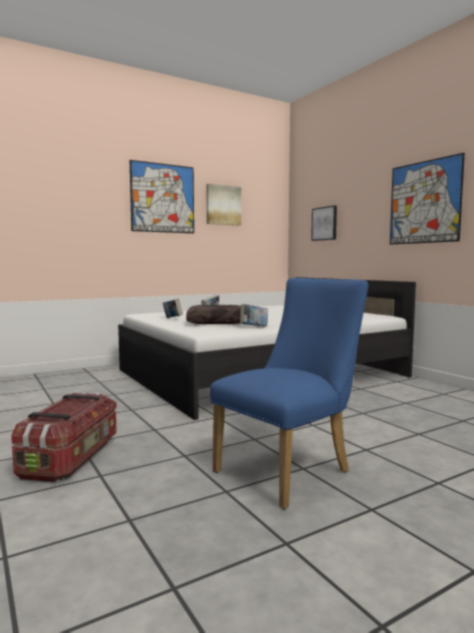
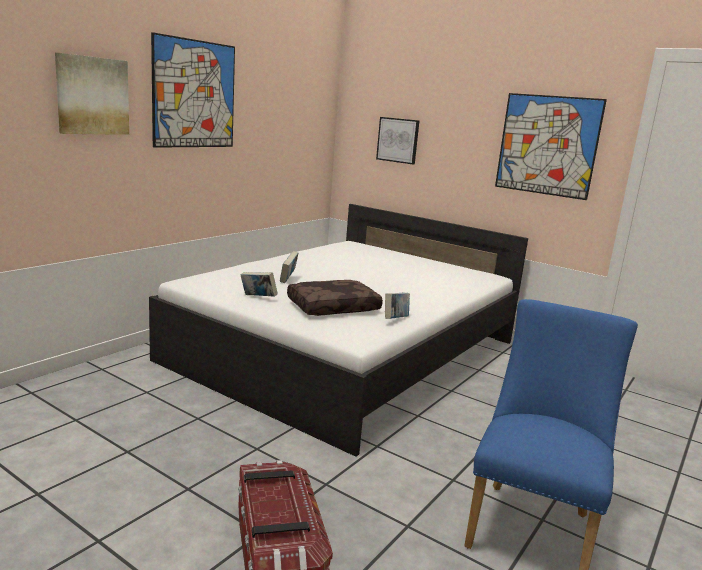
camera: 25 degrees left, 10 degrees up
picture [206,184,241,226] -> picture moved to [55,53,129,135]

